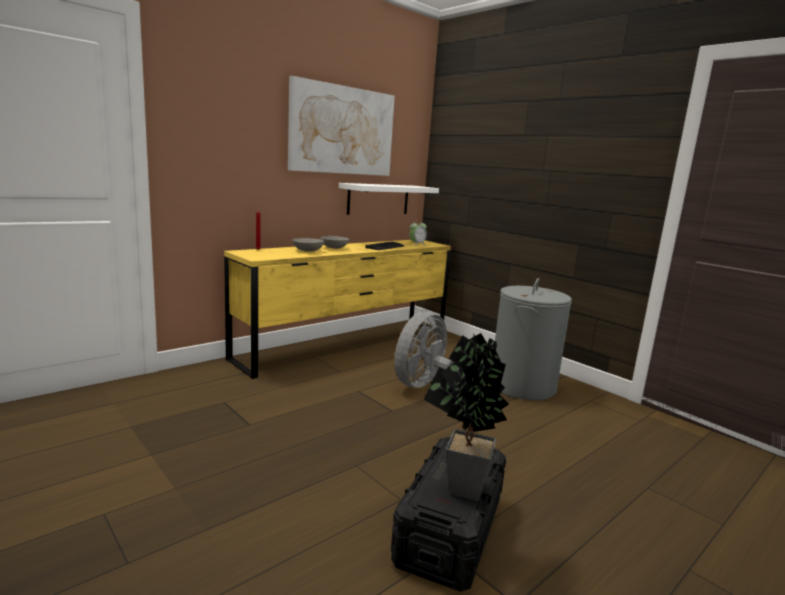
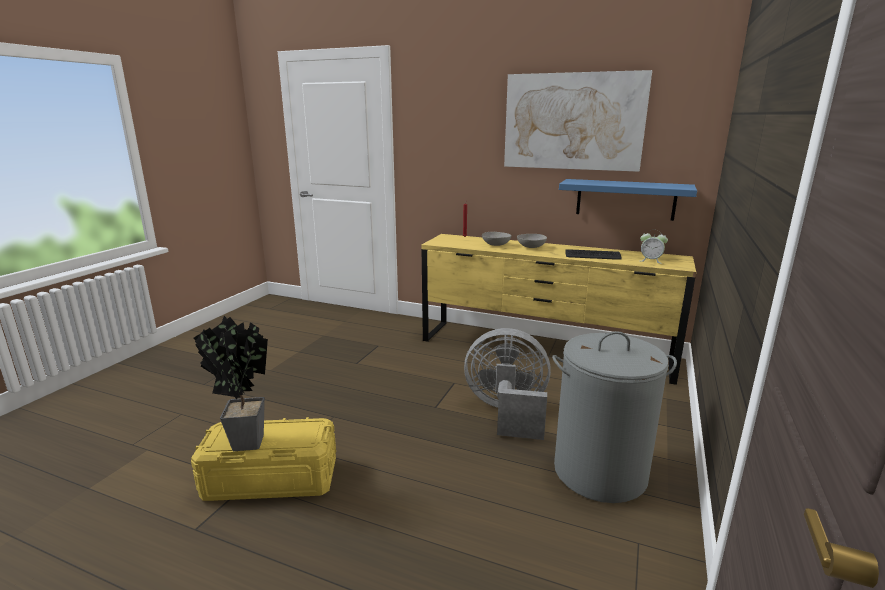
camera: 65 degrees right, 5 degrees up
white shelf [339,183,439,215] -> blue shelf [559,179,697,221]
black storage box [391,437,506,592] -> yellow storage box [191,417,336,501]

